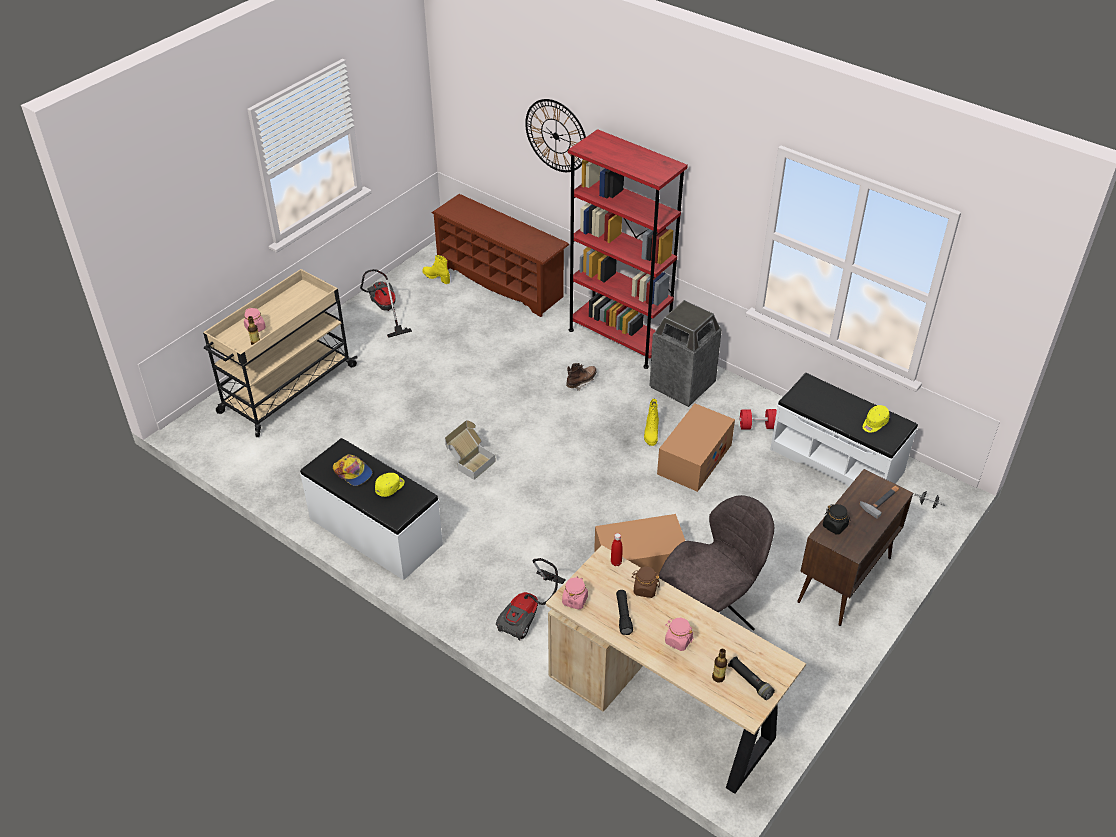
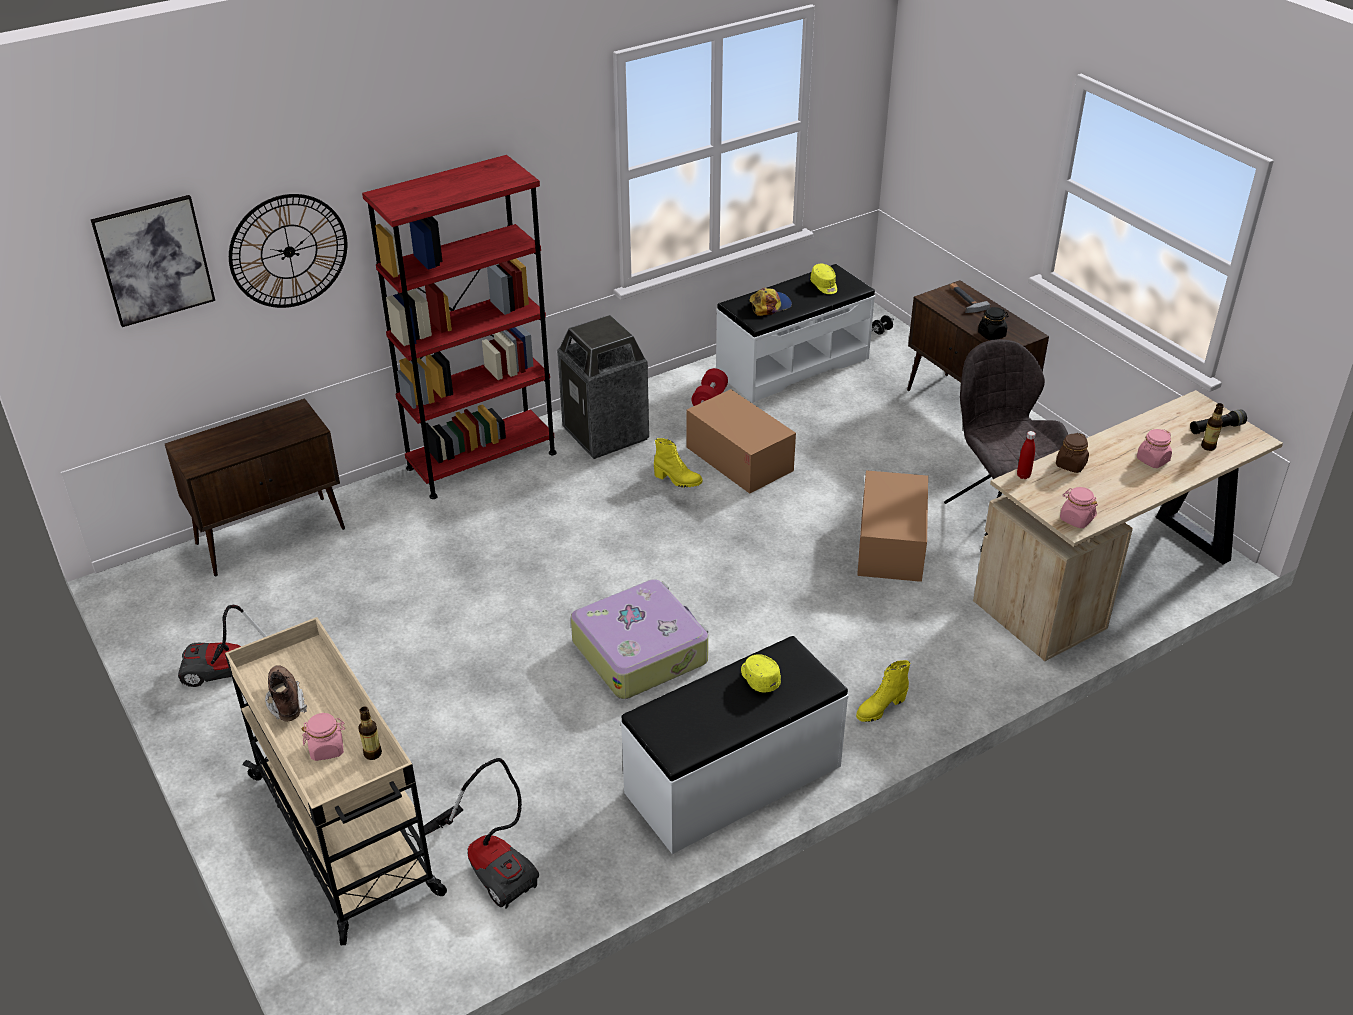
camera: 70 degrees left, 5 degrees down
cap [333,454,372,486] -> cap moved to [749,288,792,316]
yellow boot [422,255,450,284] -> yellow boot moved to [856,660,910,722]
brown shoe rack [431,194,569,317] -> brown cabinet [165,398,345,577]
cardboard box [445,420,496,480] -> suitcase [571,579,708,699]
vacuum cleaner [496,558,566,641] -> vacuum cleaner moved to [424,758,539,909]
brown boot [566,363,597,391] -> brown boot moved to [265,665,307,722]
black flashlight [616,590,633,635] -> none
none -> picture [91,195,215,327]

